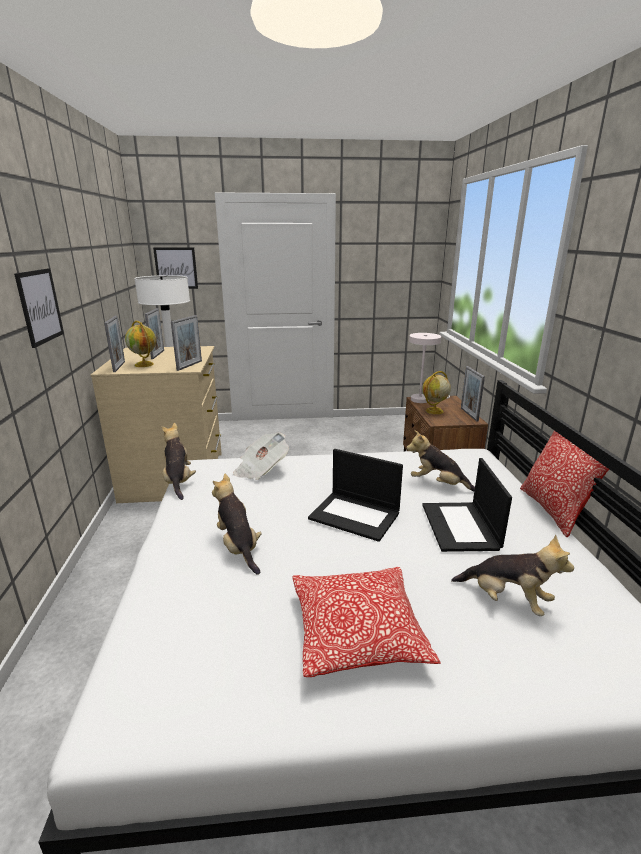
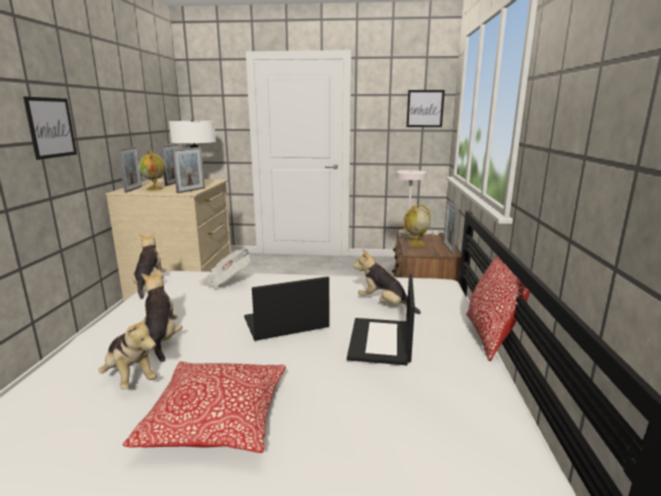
camera: 10 degrees right, 5 degrees down
picture [153,248,198,289] -> picture moved to [406,90,445,127]
laptop [308,449,403,542] -> laptop turned 120 degrees clockwise [244,277,329,341]
plush toy [451,535,574,616] -> plush toy moved to [98,314,157,389]

